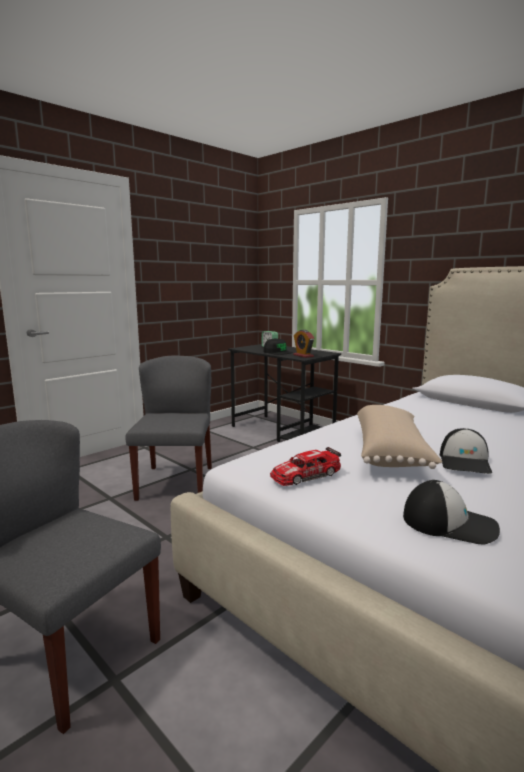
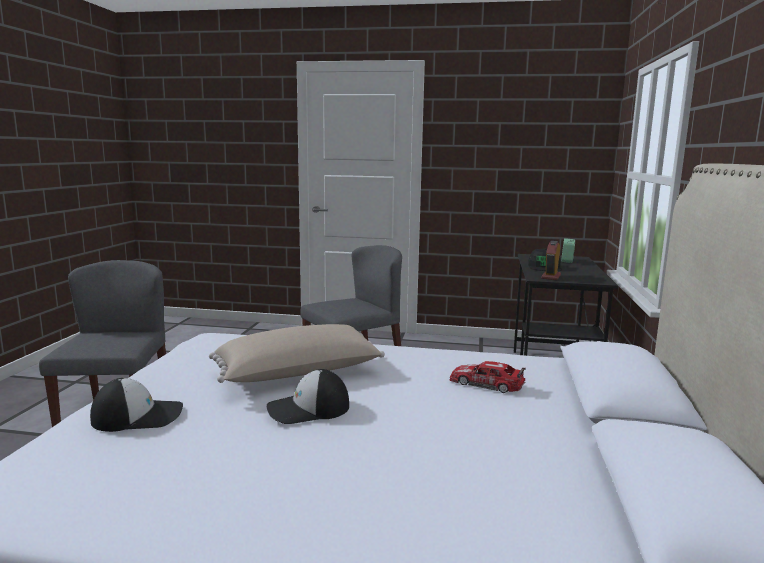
camera: 55 degrees right, 0 degrees up
toy car [270,447,341,486] -> toy car moved to [450,361,526,393]
cap [403,480,500,545] -> cap turned 90 degrees counterclockwise [90,378,183,432]

